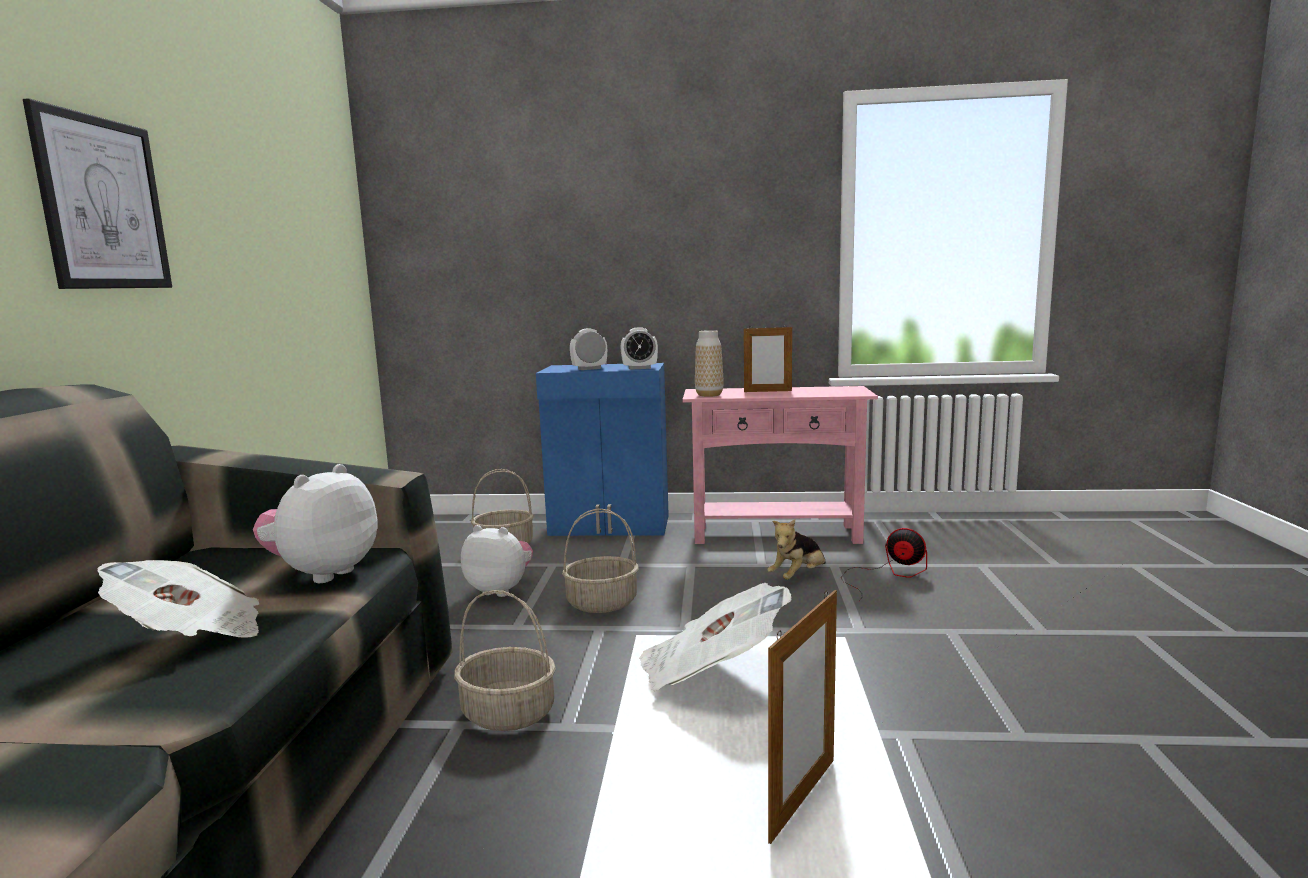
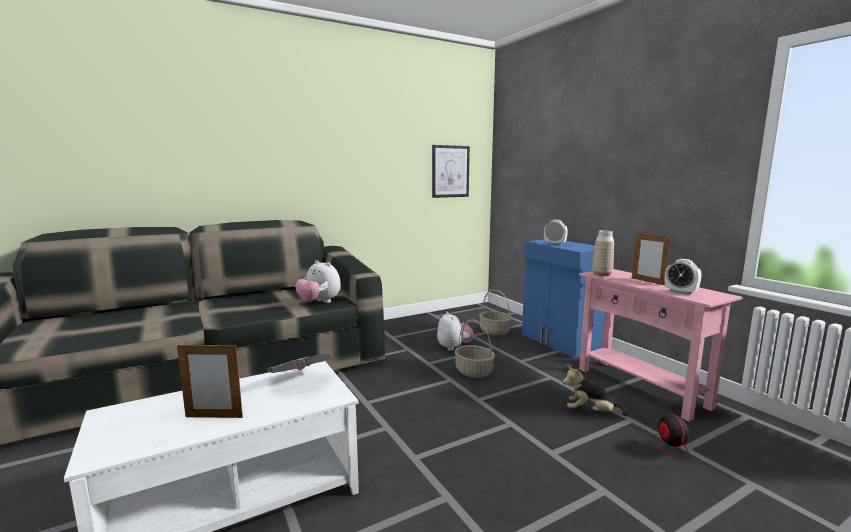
camera: 55 degrees right, 0 degrees up
picture [23,98,172,289] -> picture moved to [432,145,470,198]
newspaper [97,560,260,638] -> none
plush toy [253,464,378,583] -> plush toy turned 135 degrees counterclockwise [296,260,341,303]
basket [454,590,556,731] -> none
alarm clock [621,327,658,370] -> alarm clock moved to [665,259,702,295]

